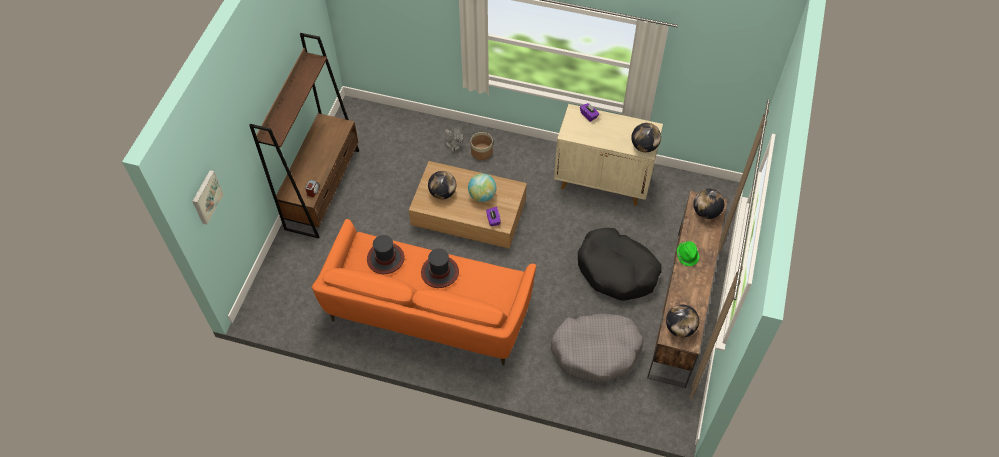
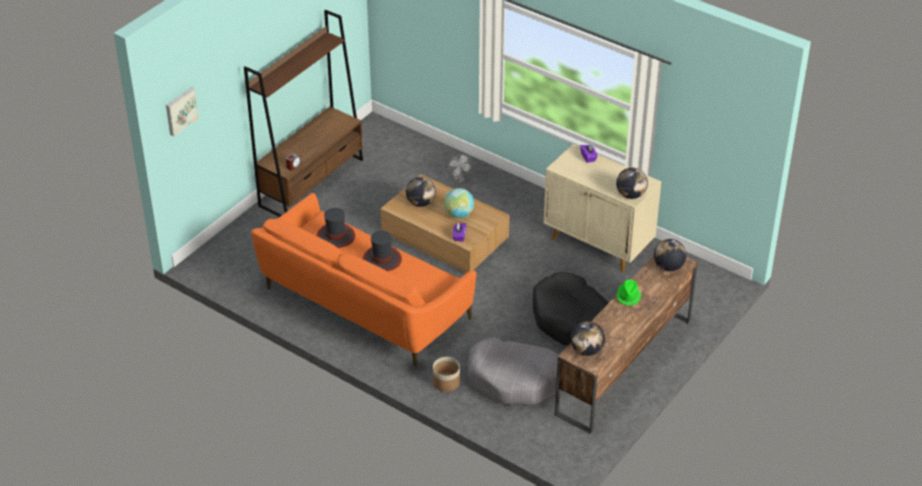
camera: 20 degrees right, 15 degrees down
planter [471,132,493,160] -> planter moved to [433,357,460,392]

